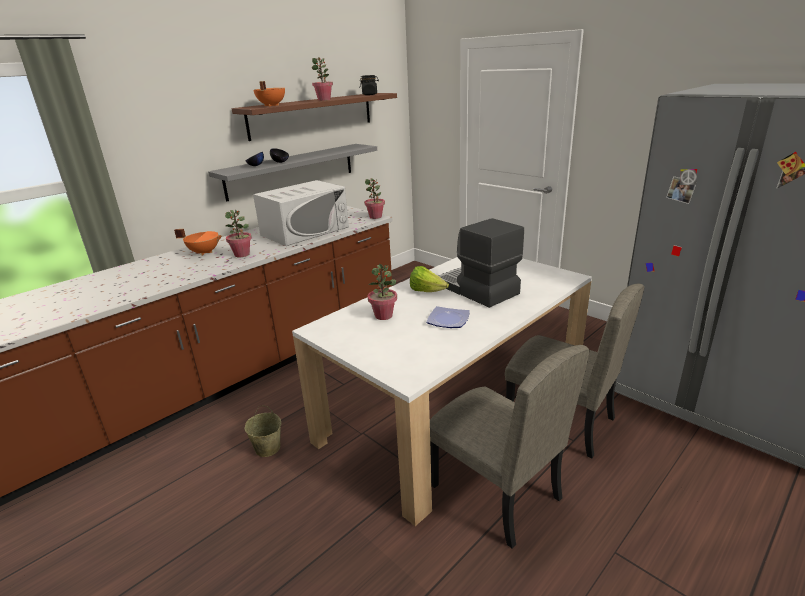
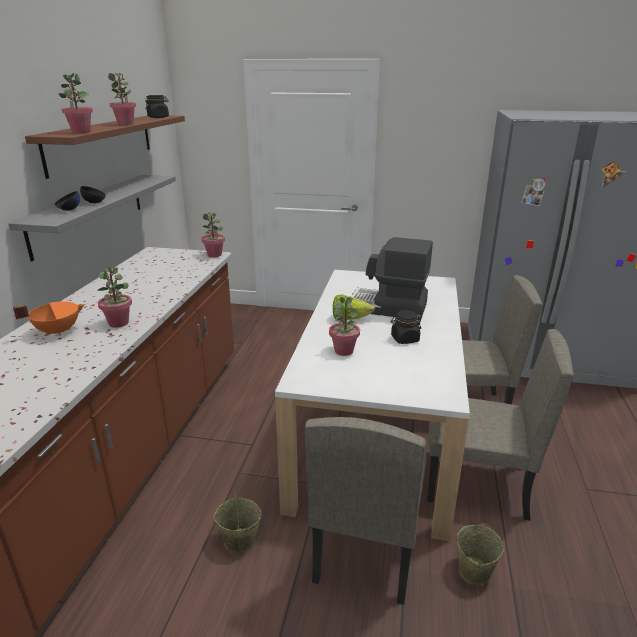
camera: 35 degrees left, 0 degrees up
orange cooking pot [253,81,285,107] -> potted plant [59,73,93,133]
white microwave [253,180,349,246] -> none
plate [426,306,470,328] -> black jar [391,310,421,344]
none -> beige chair [305,417,427,605]
none -> beige bucket [457,523,504,585]

